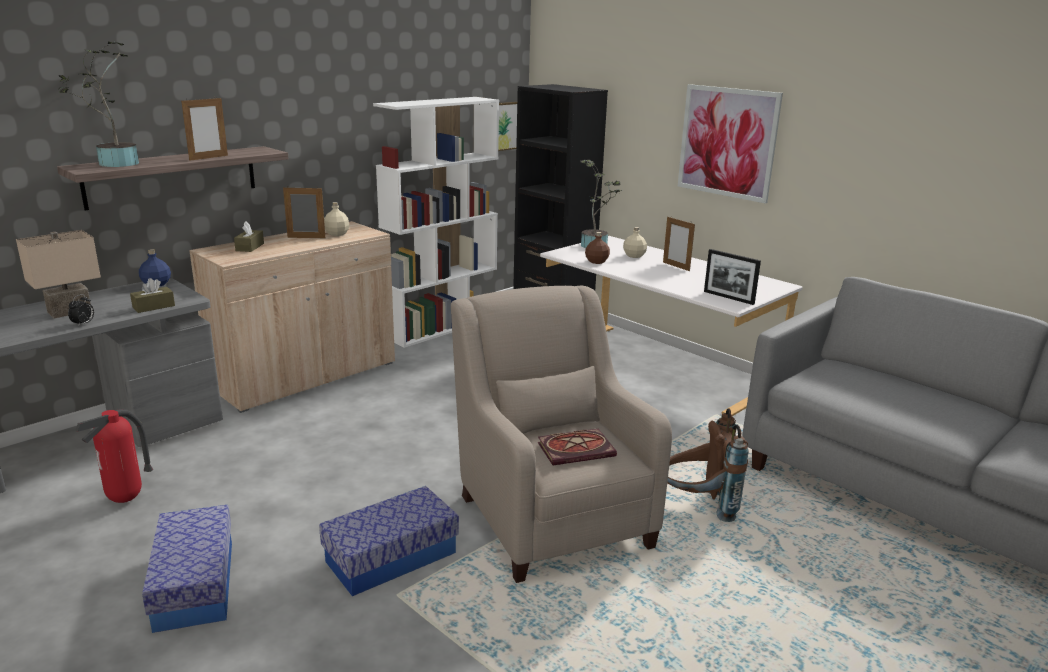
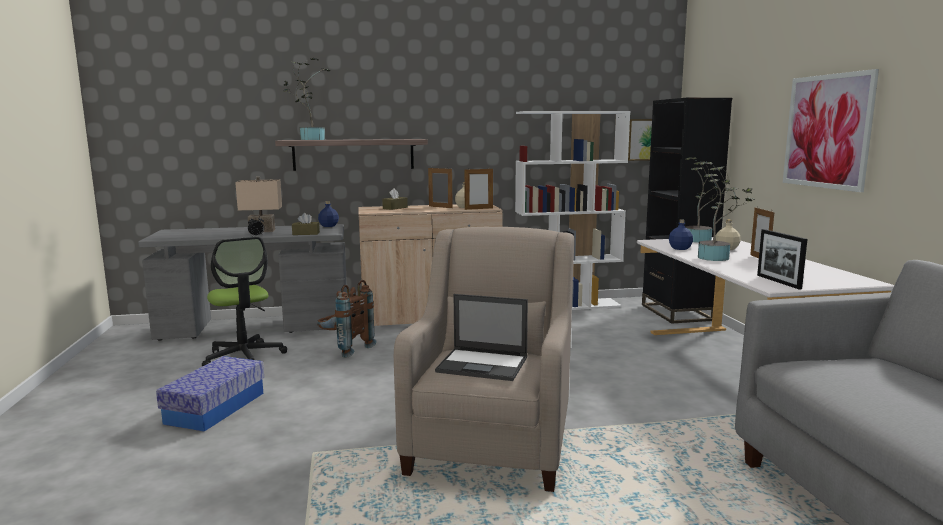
camera: 35 degrees right, 10 degrees down
fire extinguisher [75,409,153,503] -> office chair [202,237,287,366]
picture frame [181,96,228,161] -> picture frame moved to [464,167,493,210]
storage box [319,486,459,596] -> none
book [538,429,617,465] -> laptop [435,294,528,381]
brown bottle [585,232,610,264] -> blue bottle [669,219,693,250]
brown backpack [667,408,748,522] -> brown backpack moved to [317,280,377,358]
none -> potted plant [698,162,755,261]

